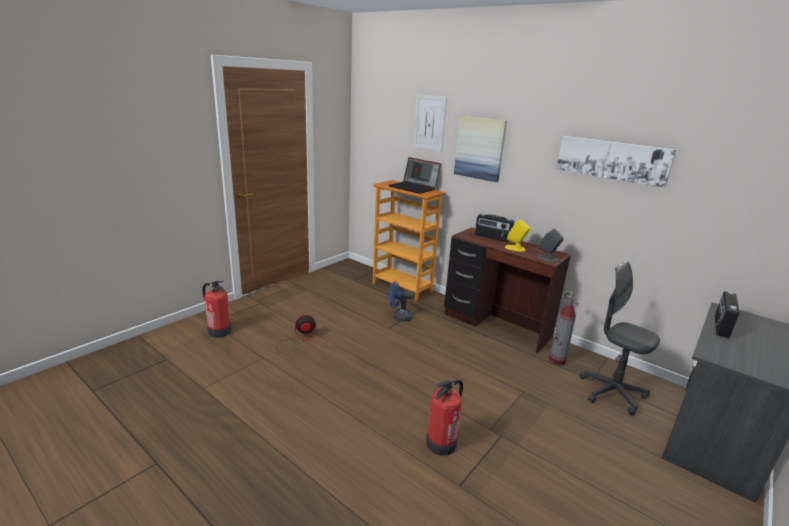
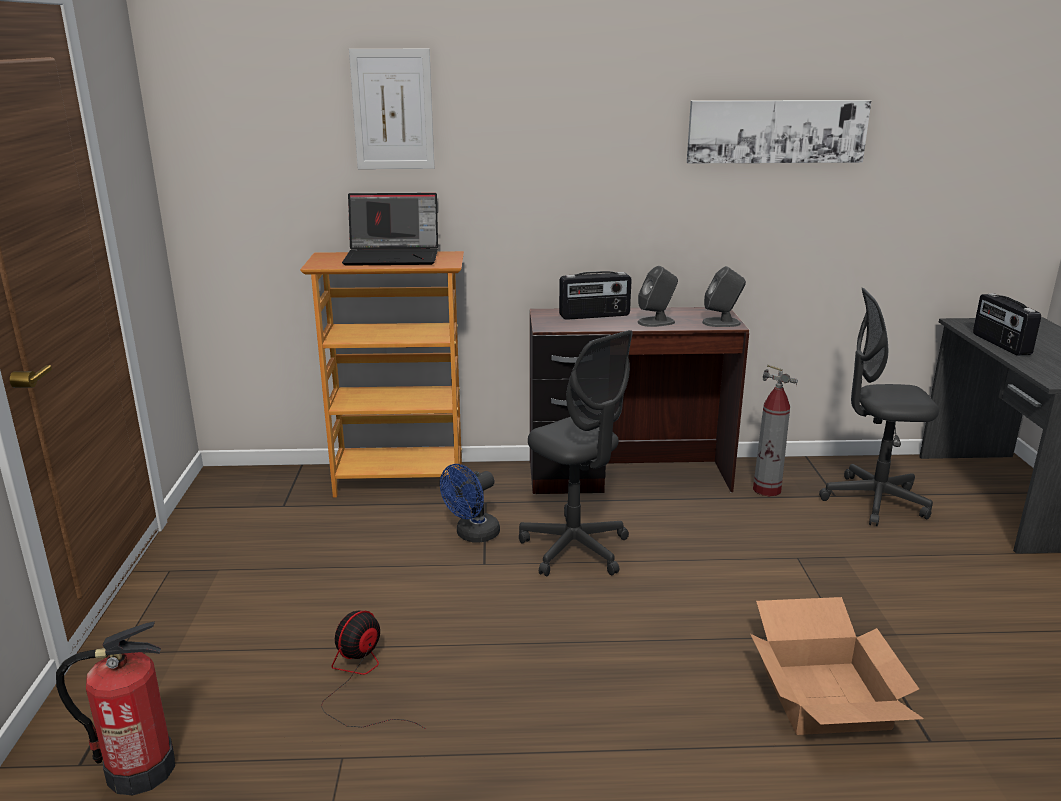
camera: 40 degrees left, 0 degrees up
fire extinguisher [426,380,463,456] -> cardboard box [750,597,924,735]
picture [454,116,507,182] -> none
yellow speaker [505,219,530,252] -> grey speaker [637,266,678,327]
none -> grey office chair [519,330,632,577]

